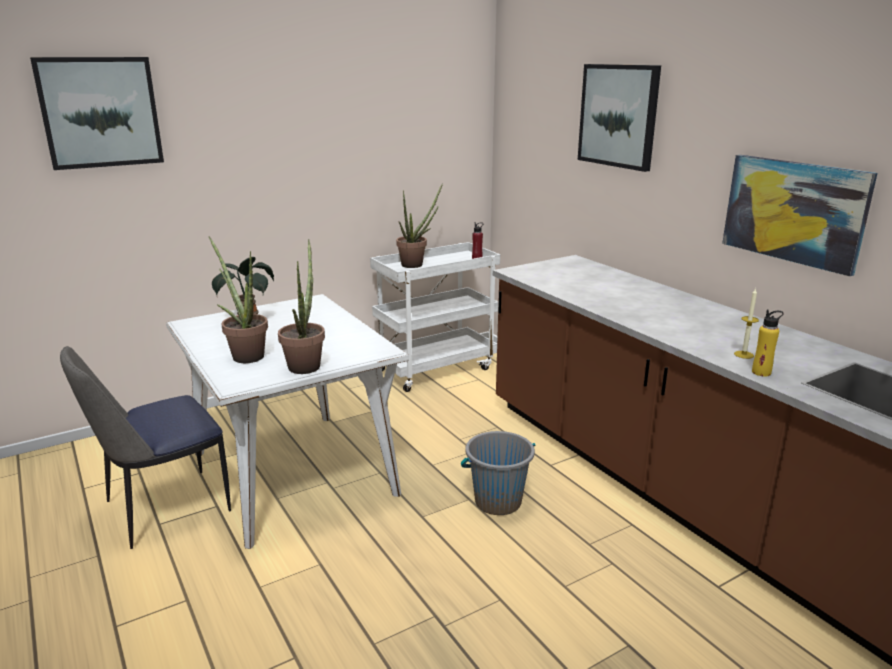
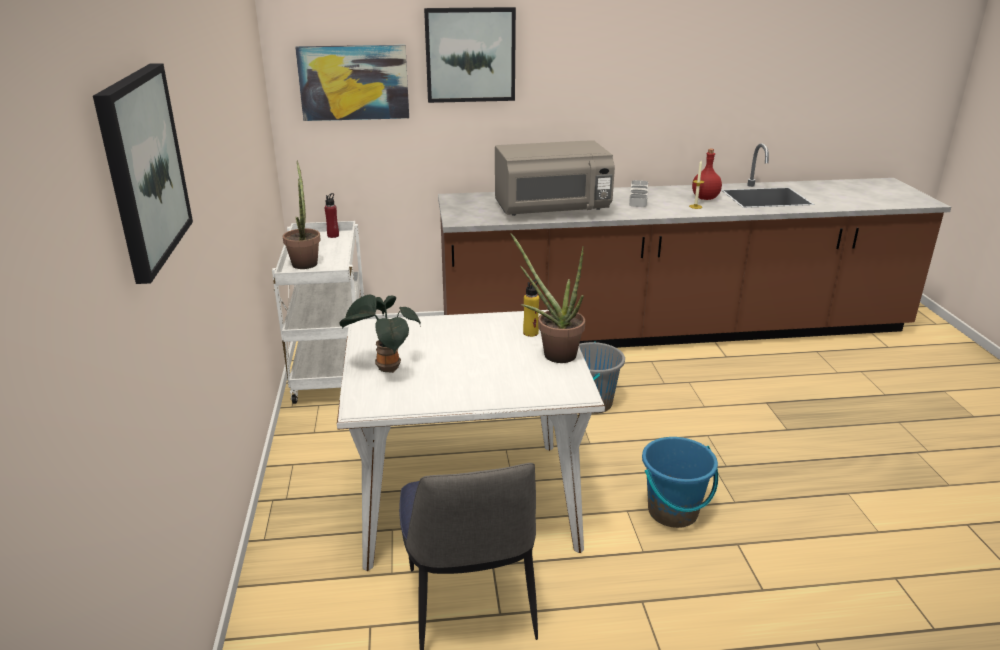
camera: 65 degrees left, 5 degrees up
potted plant [209,237,268,363] -> none
picture [722,155,877,277] -> picture moved to [295,45,409,121]
yellow bottle [752,309,783,376] -> yellow bottle moved to [523,279,539,337]
none -> grey microwave [495,140,615,216]
none -> grey tray [629,180,648,207]
none -> blue bucket [642,437,718,528]
none -> red bottle [692,149,722,200]

